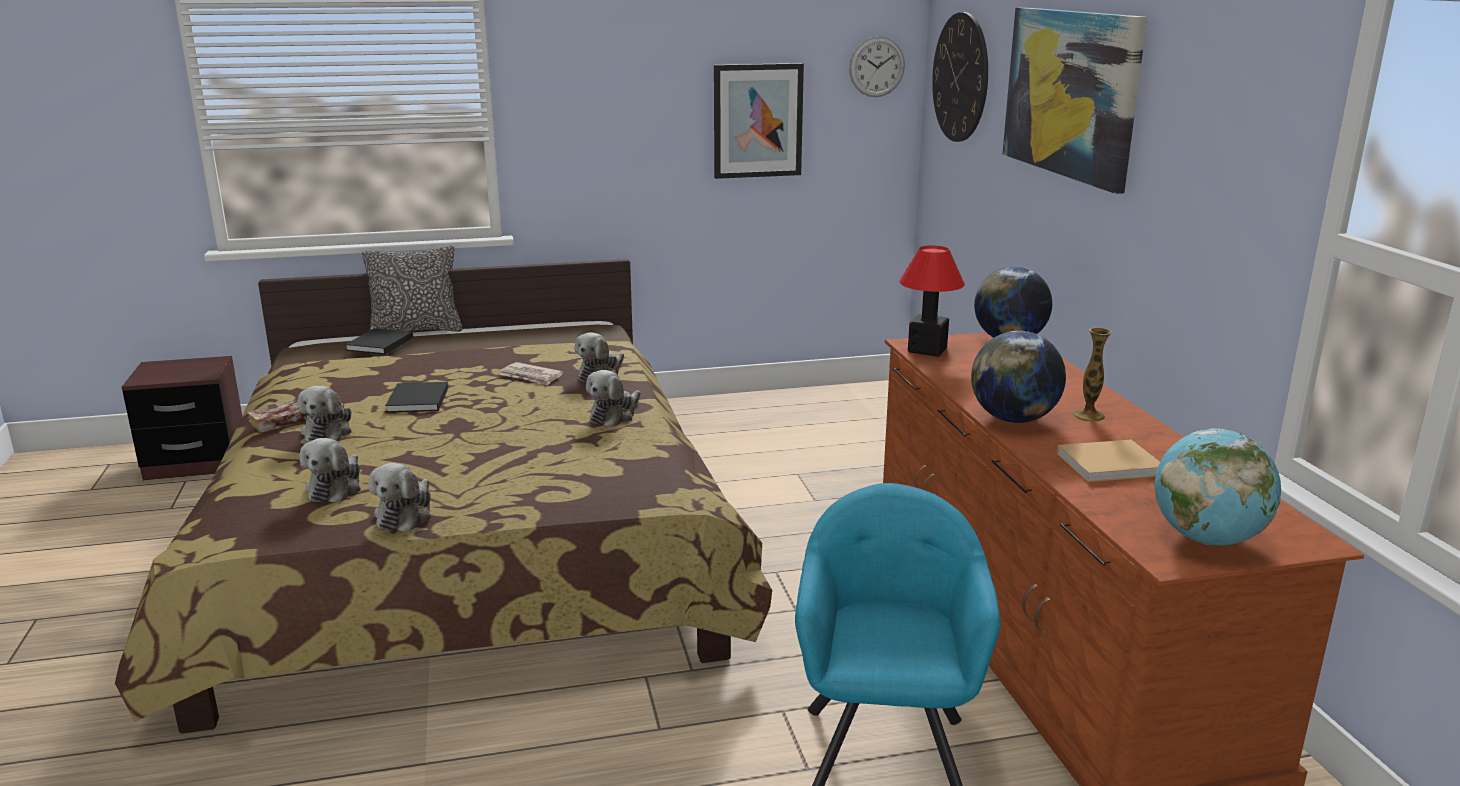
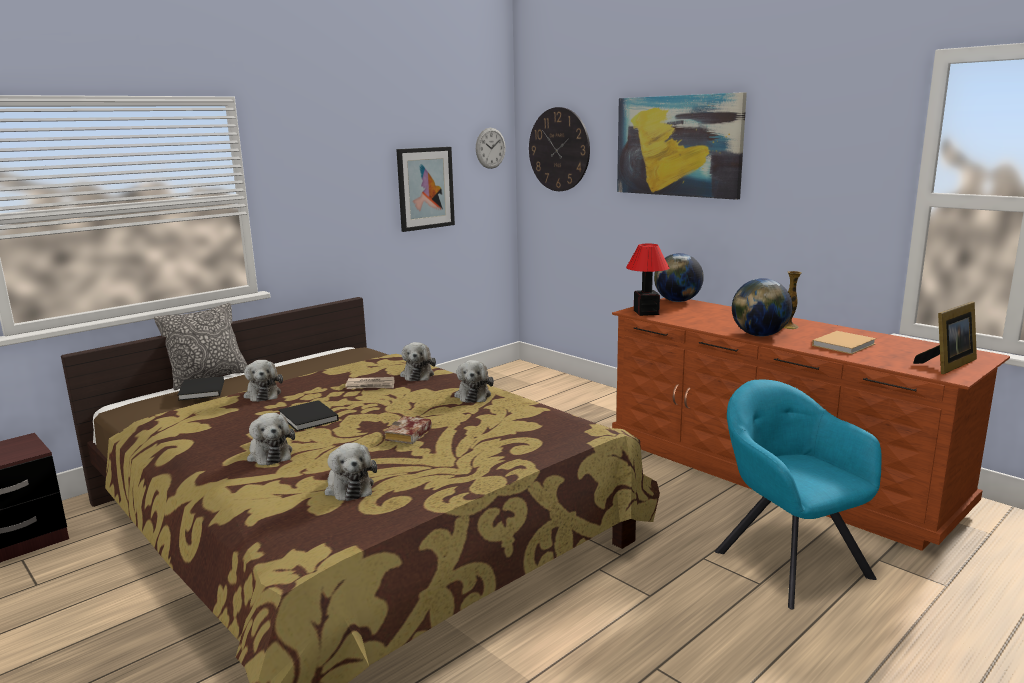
camera: 30 degrees left, 5 degrees down
book [247,400,307,433] -> book moved to [384,416,432,444]
plush toy [369,463,431,532] -> plush toy moved to [243,360,283,402]
globe [1154,428,1281,545] -> picture frame [913,301,977,374]

